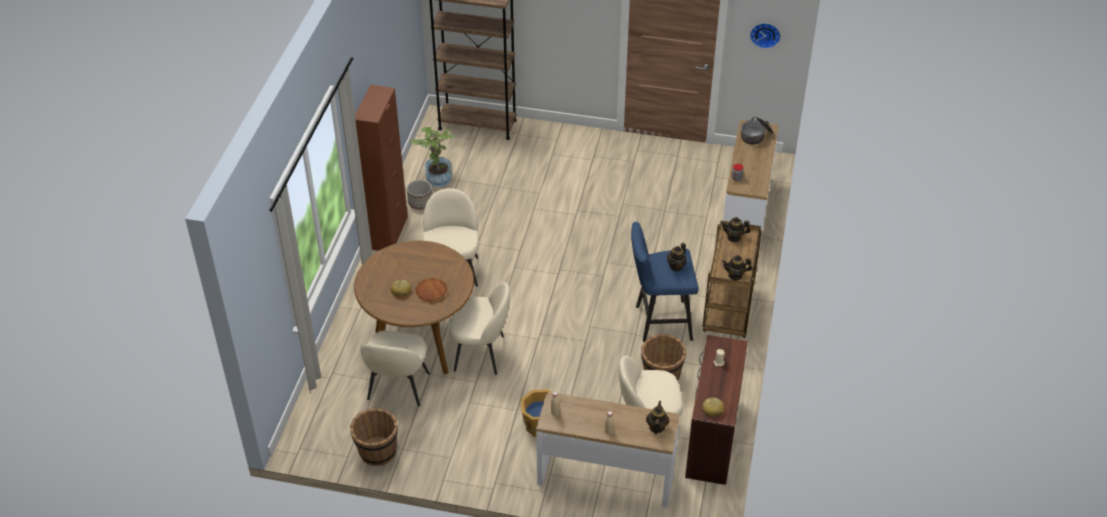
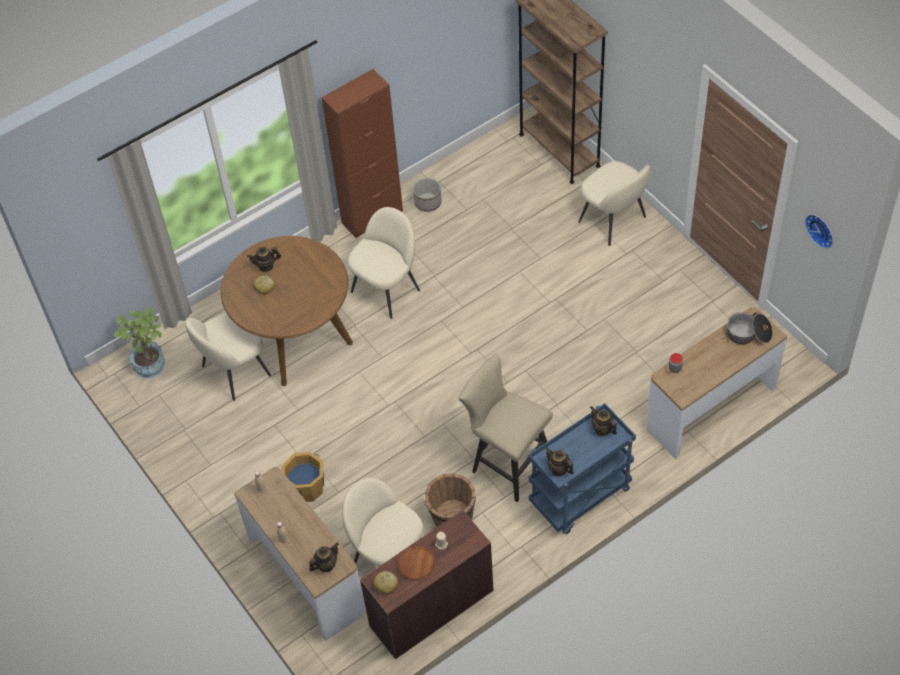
camera: 45 degrees right, 10 degrees up
brown bucket [350,408,398,466] -> none
potted plant [410,127,454,187] -> potted plant moved to [114,307,165,378]
brown plate [416,278,447,301] -> brown plate moved to [398,546,435,580]
beige chair [449,282,510,375] -> beige chair moved to [578,161,651,246]
blue stool [631,222,699,342] -> beige stool [458,353,553,502]
teapot [667,243,686,271] -> teapot moved to [247,247,281,272]
brown cart [702,220,762,338] -> blue cart [528,403,636,534]

